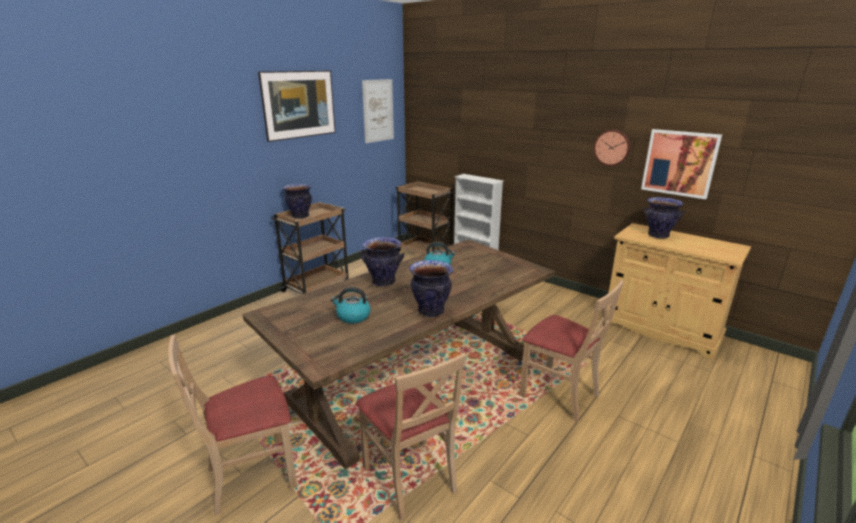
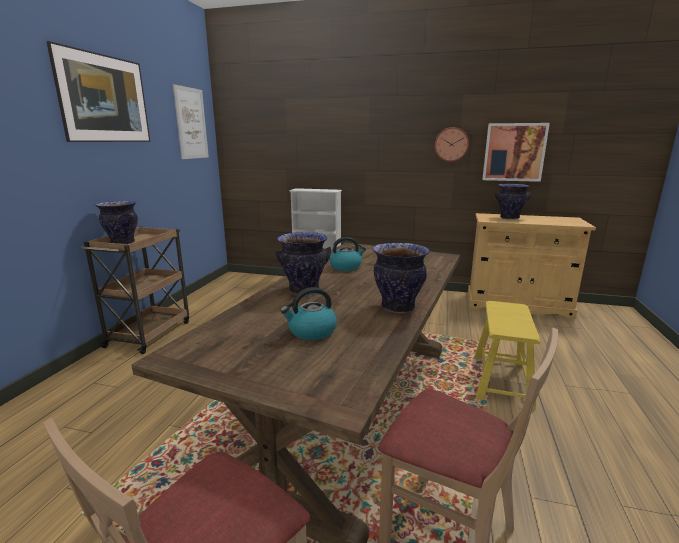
camera: 25 degrees left, 5 degrees down
brown cart [395,181,455,255] -> none
beige chair [519,280,624,422] -> yellow stool [474,301,540,409]

